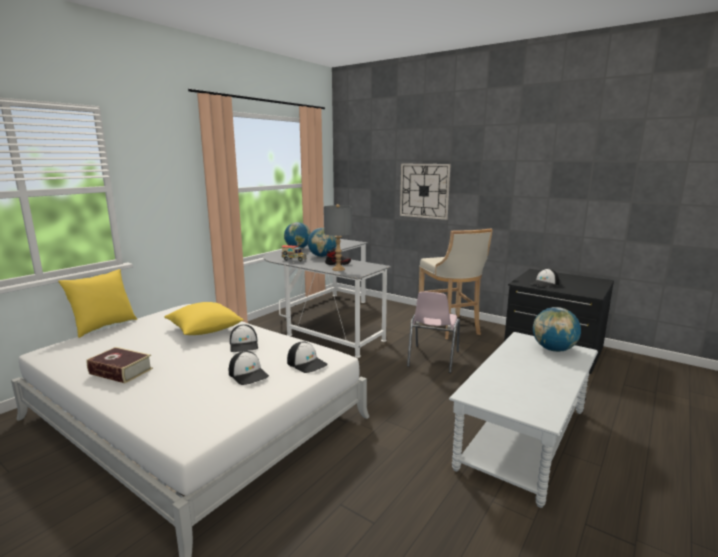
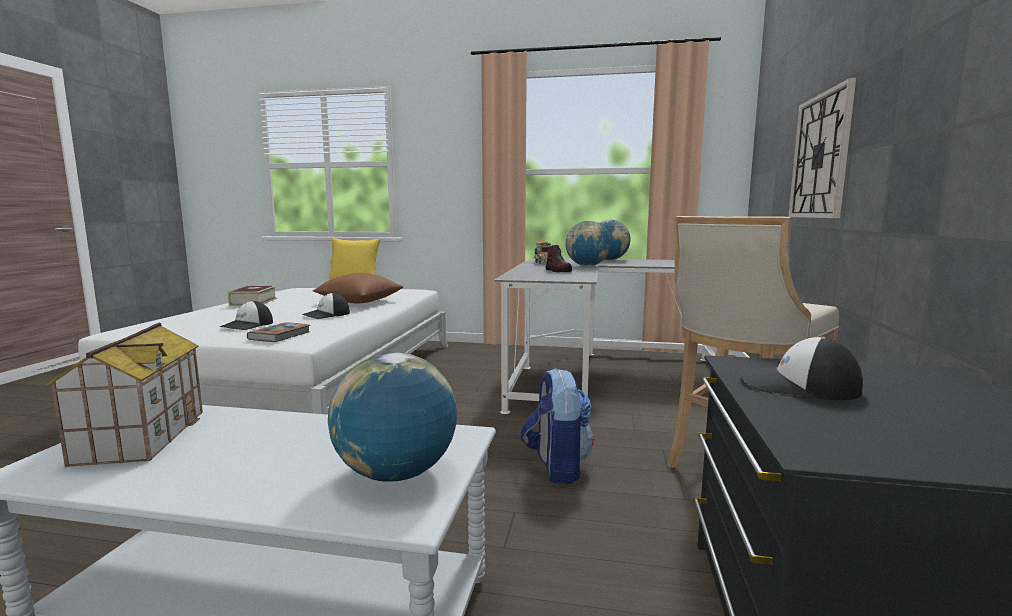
camera: 65 degrees right, 5 degrees down
yellow pillow [164,302,244,335] -> brown pillow [313,273,403,303]
cap [287,341,328,373] -> book [247,323,310,342]
grey table lamp [324,204,352,271] -> none
pink chair [407,292,460,373] -> backpack [520,368,594,484]
none -> toy house [46,322,203,467]

